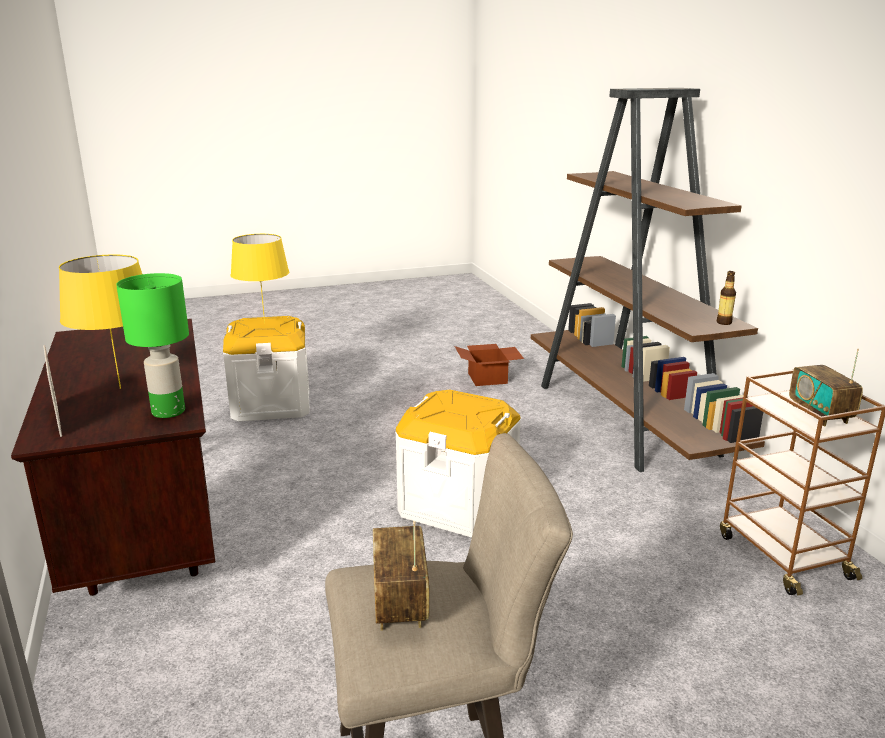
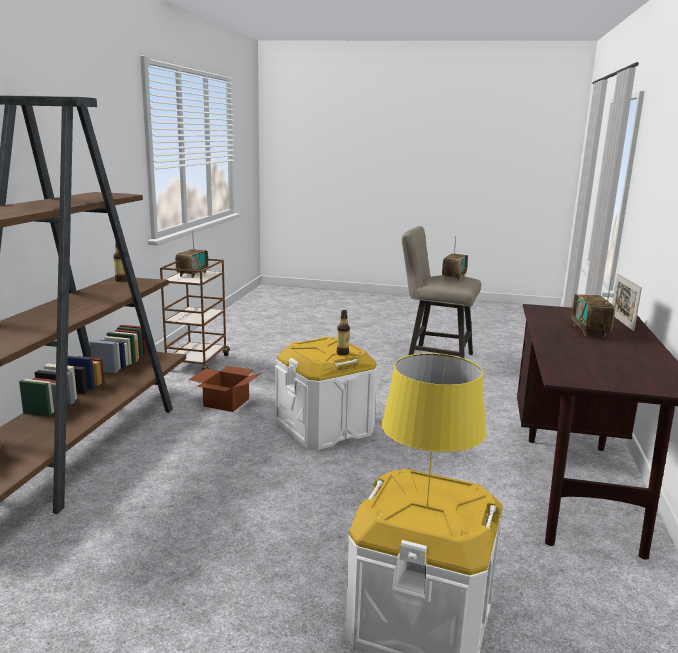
camera: 150 degrees left, 5 degrees down
yellow table lamp [59,254,142,389] -> radio [572,277,615,337]
green table lamp [116,273,189,418] -> none
cardboard box [454,344,524,386] -> cardboard box moved to [188,366,261,412]
none -> bottle [337,310,350,355]

